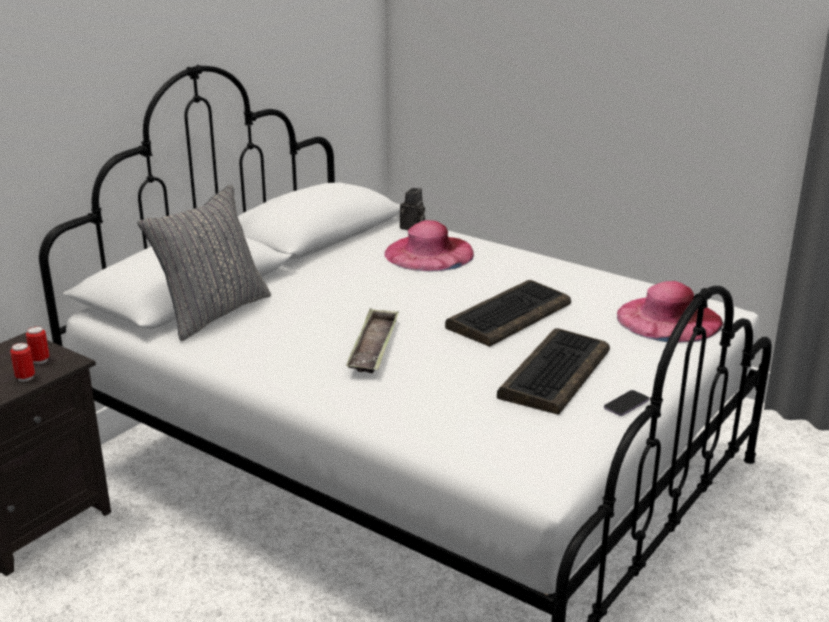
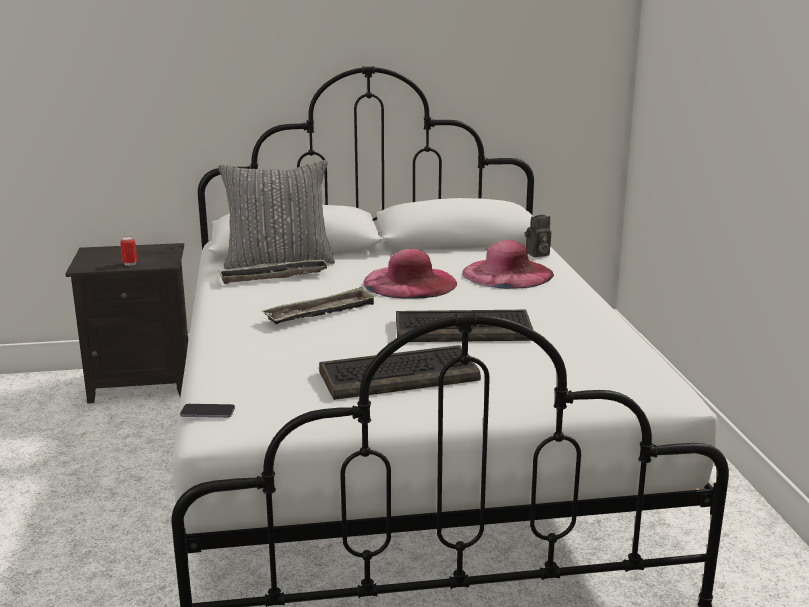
camera: 45 degrees right, 5 degrees down
can [26,326,50,364] -> none
phone [604,390,649,416] -> phone moved to [180,404,235,418]
pink hat [617,281,723,342] -> pink hat moved to [363,249,457,299]
none -> tray [218,259,329,284]

